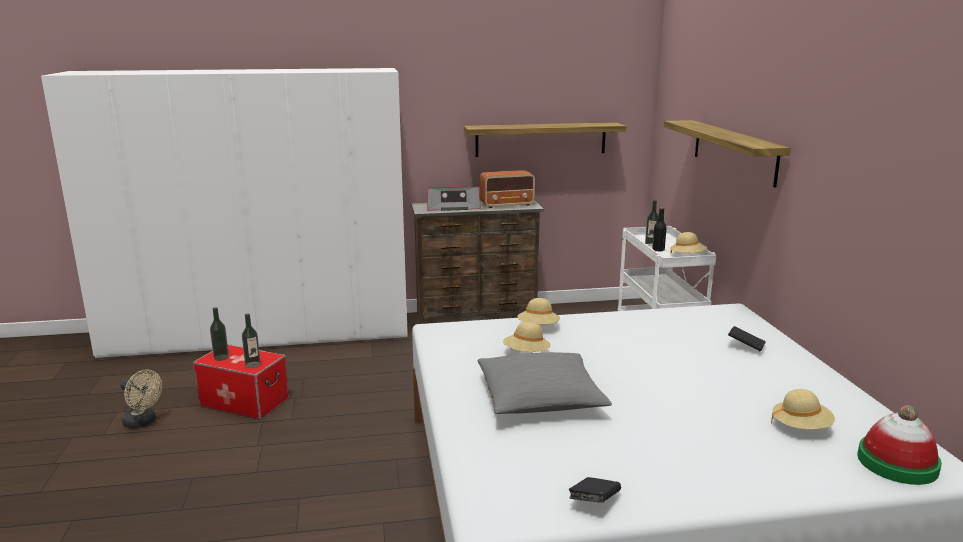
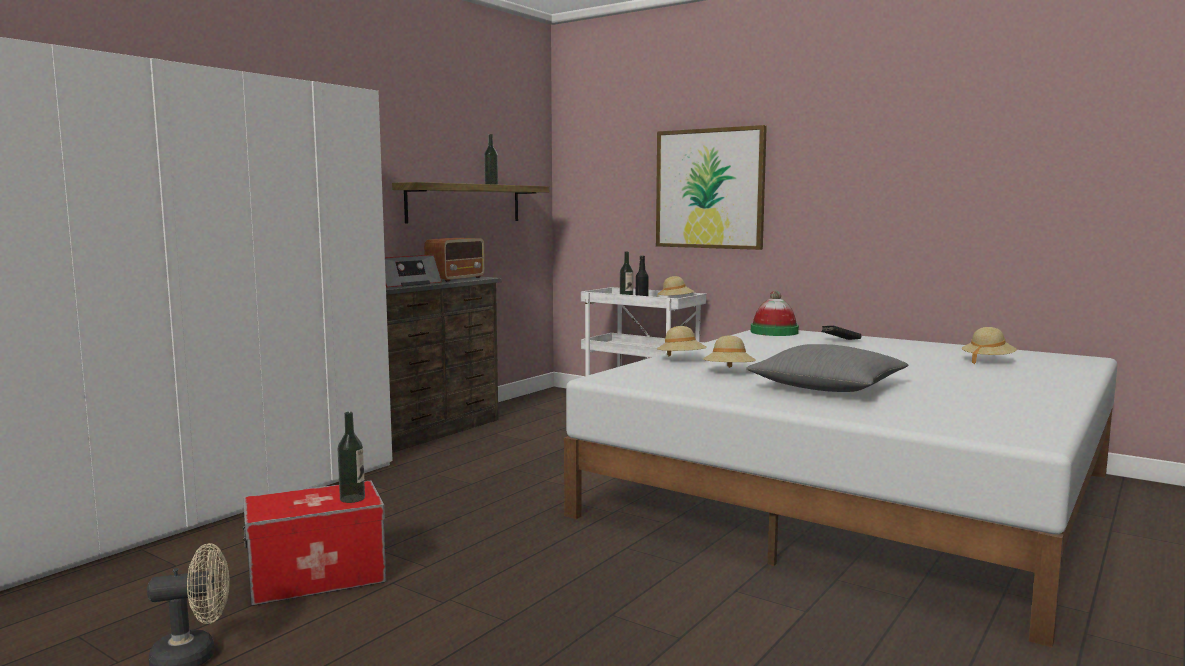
camera: 45 degrees left, 10 degrees down
bottle [210,307,229,361] -> bottle moved to [484,134,498,185]
black book [569,477,621,503] -> none
shelf [664,120,791,188] -> picture [656,125,767,250]
hat [857,405,942,485] -> hat moved to [751,291,799,336]

